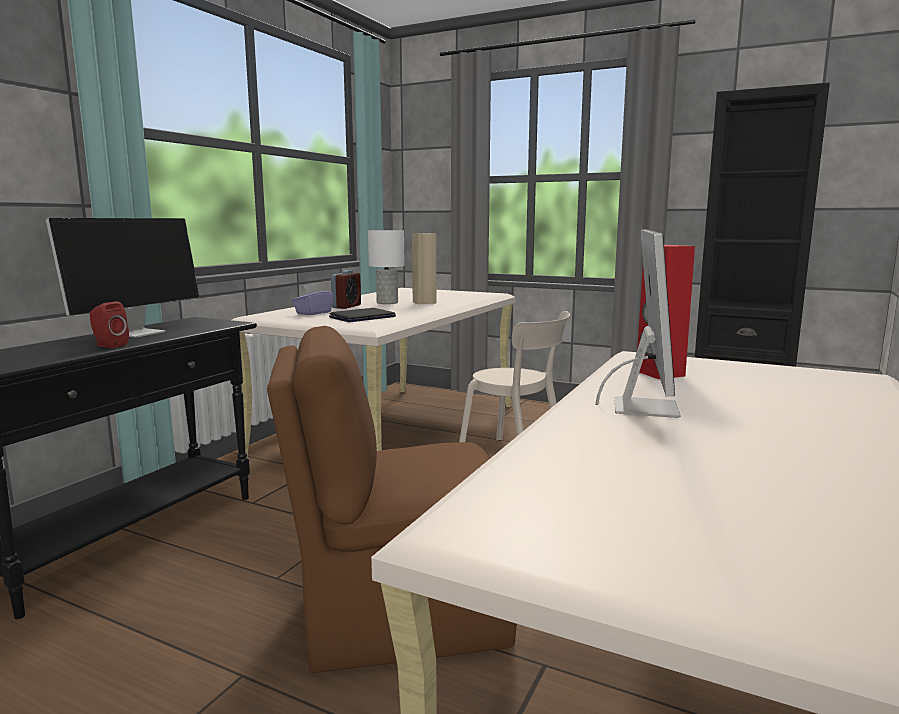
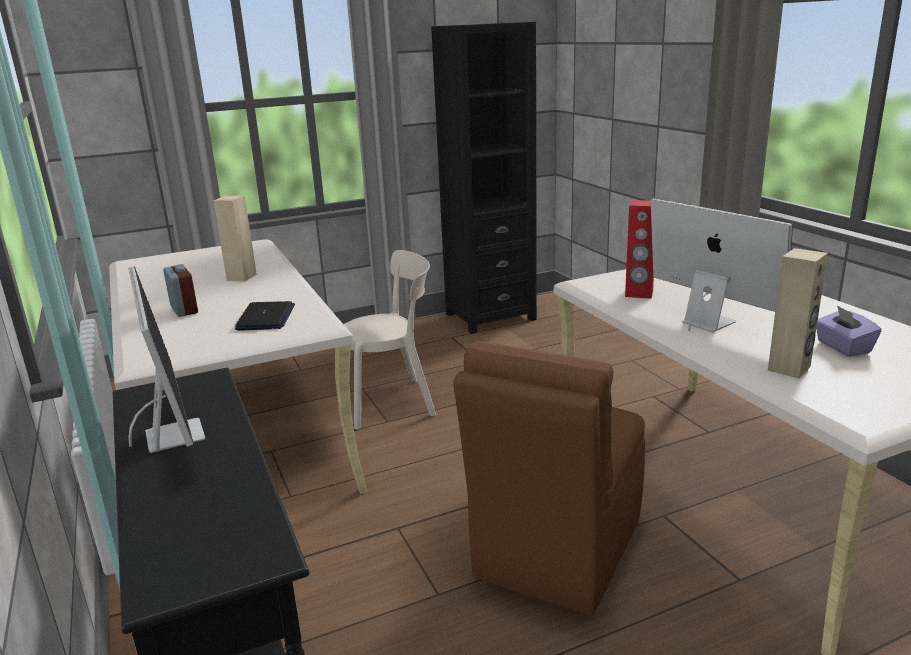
camera: 50 degrees left, 10 degrees up
red speaker [90,301,129,348] -> none
purple tissue box [292,284,334,315] -> purple tissue box moved to [816,305,881,357]
white table lamp [368,230,405,304] -> none
none -> beige speaker [768,248,828,378]

